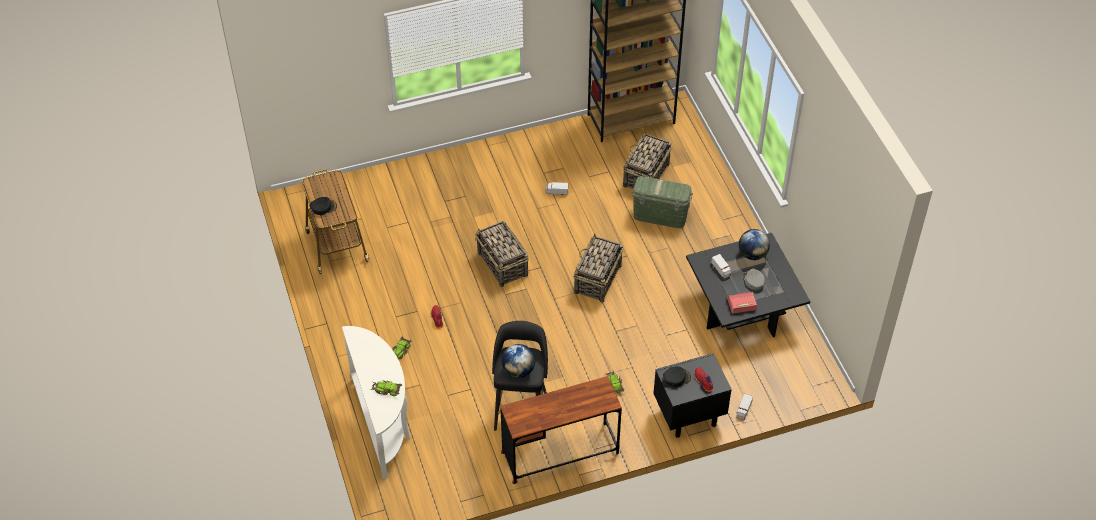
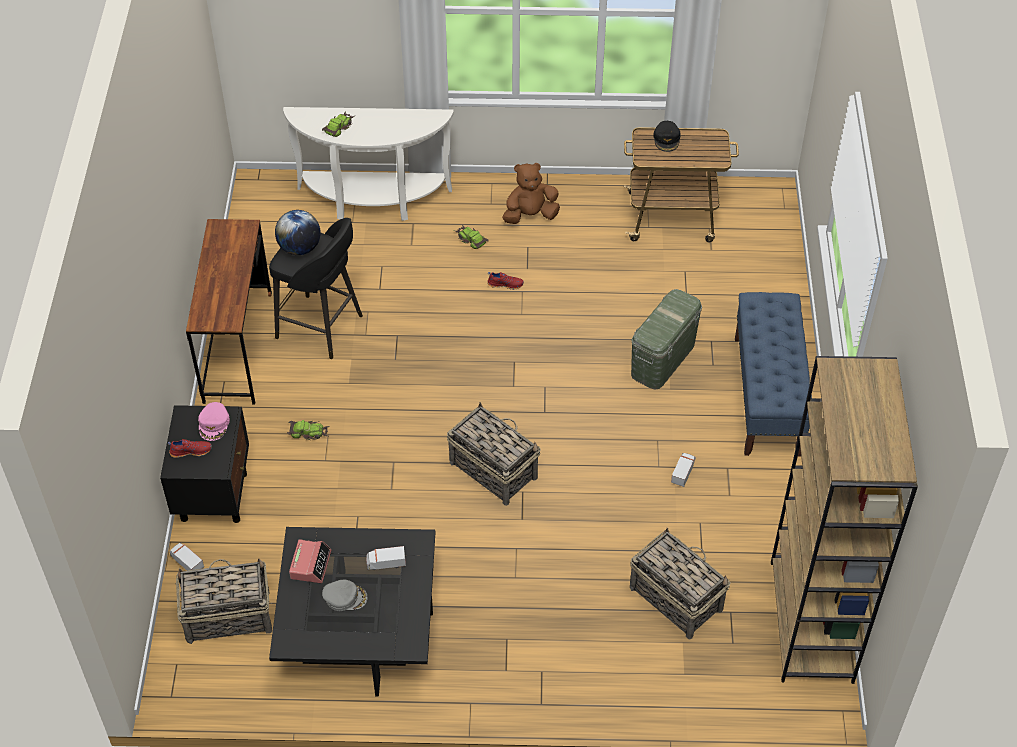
camera: 110 degrees right, 0 degrees up
basket [475,221,529,287] -> basket moved to [176,558,272,644]
green storage box [631,176,693,228] -> green storage box moved to [631,289,702,390]
black cap [663,367,691,387] -> pink cap [198,402,230,441]
globe [739,229,770,260] -> none
none -> brown plush toy [502,163,560,224]
none -> blue bench [735,292,812,457]

